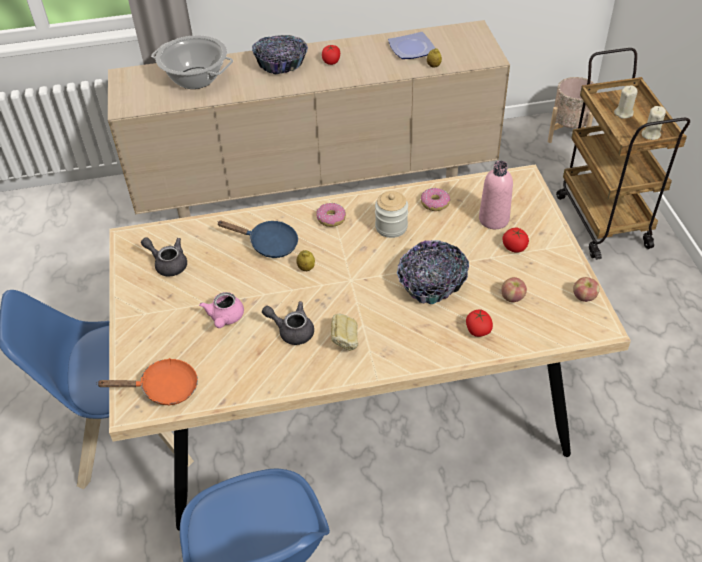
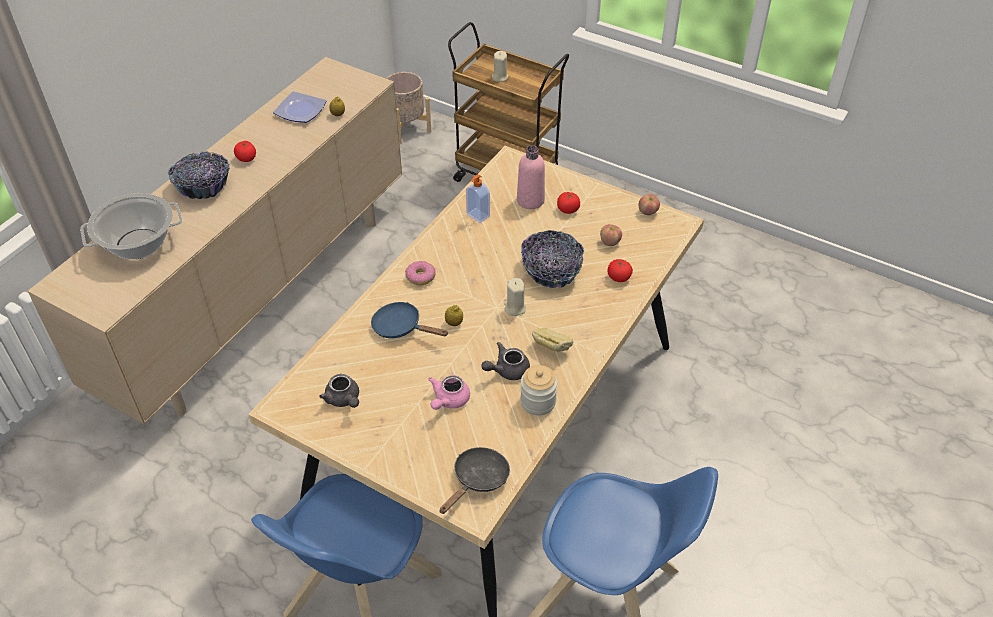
camera: 50 degrees left, 0 degrees up
orange frying pan [96,358,198,405] -> black frying pan [439,447,510,514]
grey teapot [141,237,187,276] -> grey teapot turned 105 degrees counterclockwise [319,374,359,408]
pink teapot [199,292,244,328] -> pink teapot turned 75 degrees clockwise [428,375,470,410]
blue frying pan [217,220,298,258] -> blue frying pan turned 120 degrees counterclockwise [371,302,449,338]
jar [375,191,408,238] -> jar moved to [520,365,558,416]
donut [421,188,450,211] -> soap dispenser [466,174,490,223]
beige candle [642,106,666,140] -> beige candle moved to [504,278,526,316]

